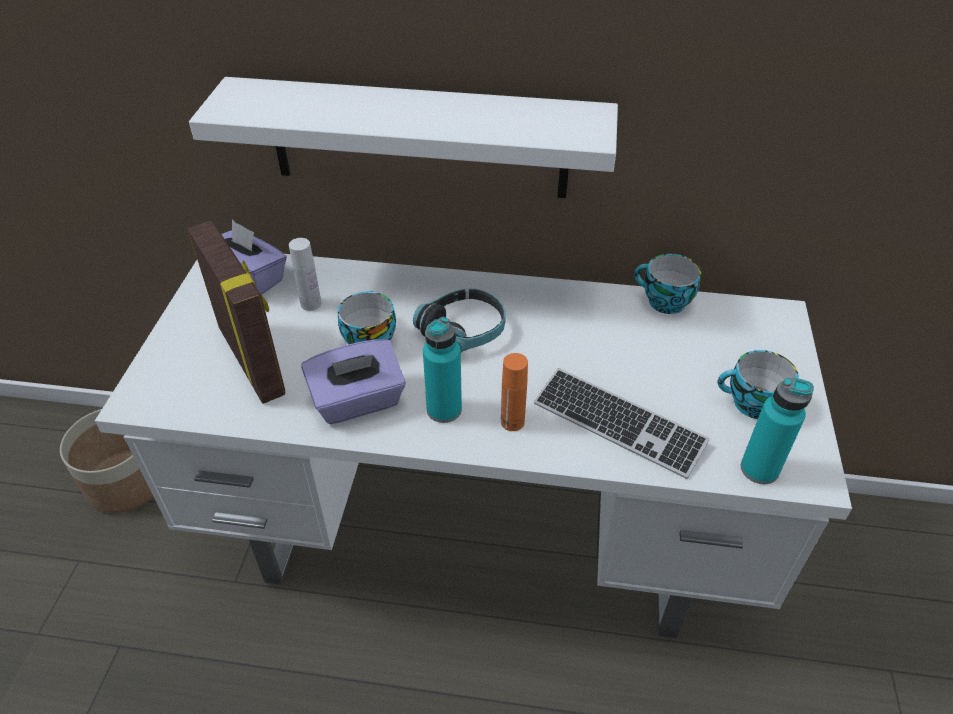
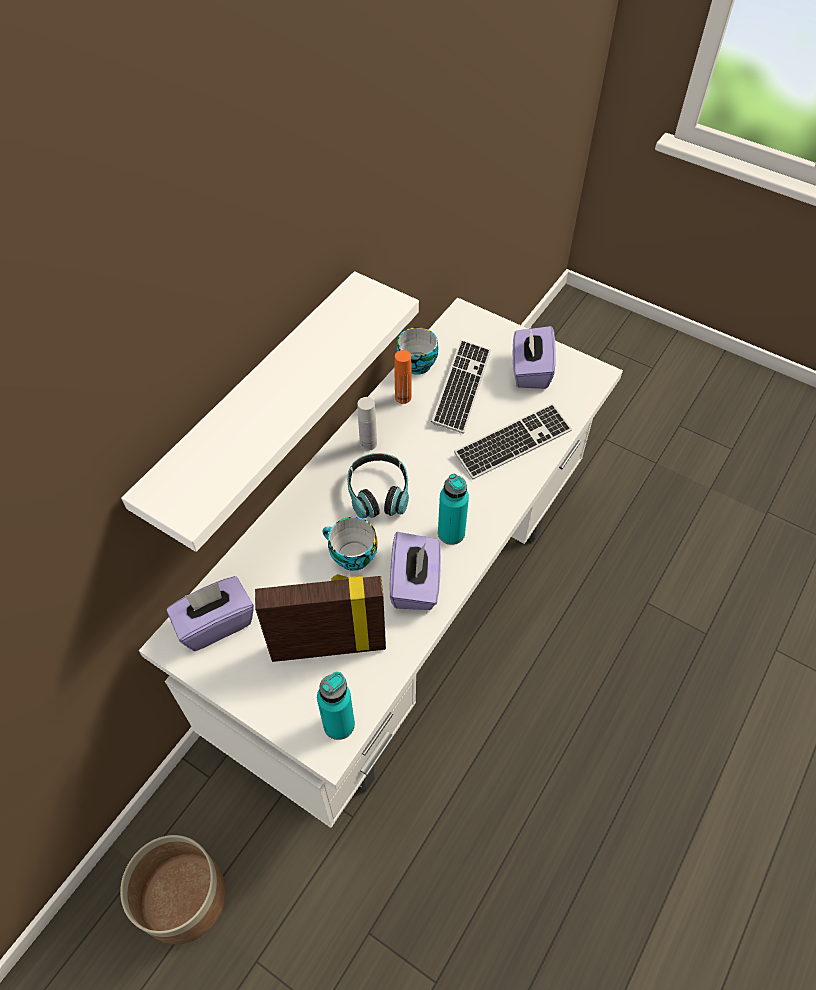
camera: 65 degrees left, 10 degrees up
white bottle [289,238,322,311] -> white bottle moved to [357,397,377,451]
orange bottle [501,353,528,431] -> orange bottle moved to [394,350,412,404]
cup [718,350,799,419] -> purple tissue box [513,326,556,389]
turquoise bottle [741,377,814,484] -> turquoise bottle moved to [317,672,355,740]
none -> keyboard [431,340,491,434]

